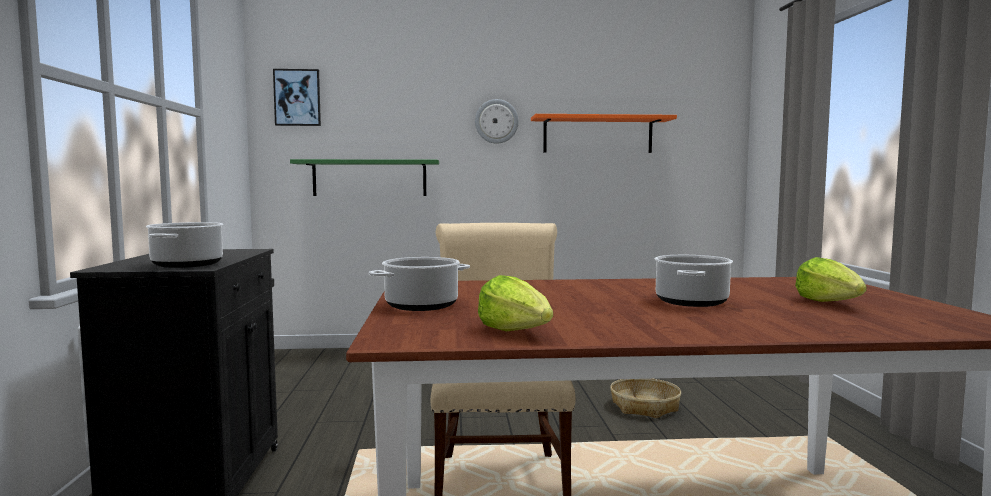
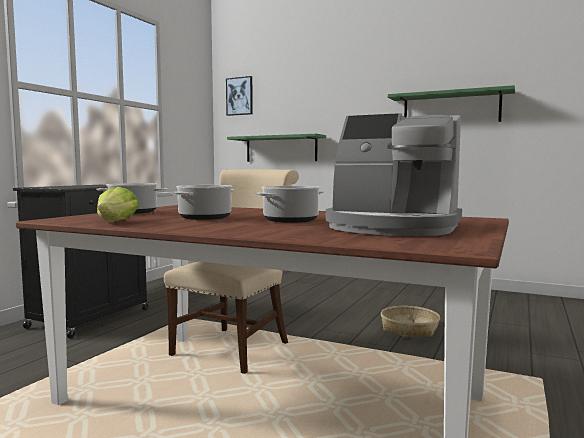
camera: 30 degrees right, 0 degrees up
cooking pot [146,222,223,268] -> cooking pot moved to [172,185,234,220]
wall clock [475,99,519,144] -> none
orange shelf [531,114,677,153] -> green shelf [388,85,515,122]
lettuce [795,257,867,302] -> coffee machine [326,113,462,236]

